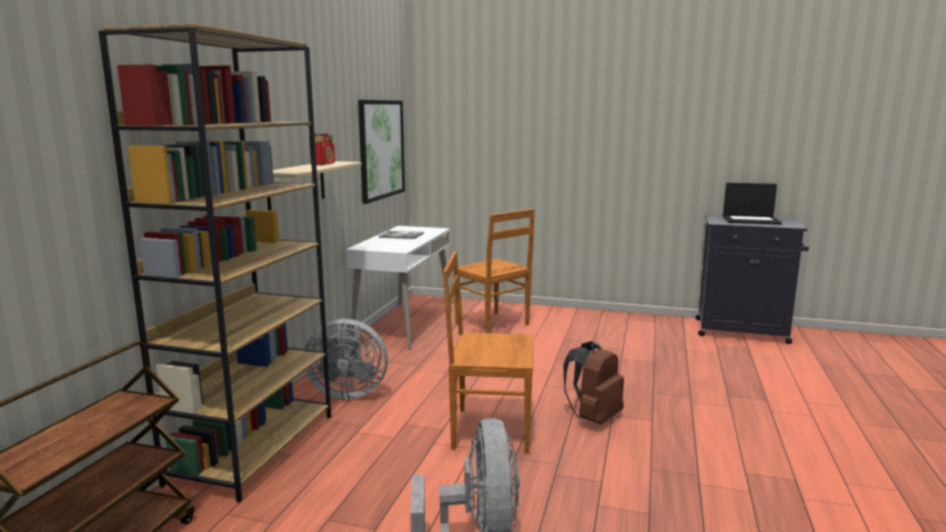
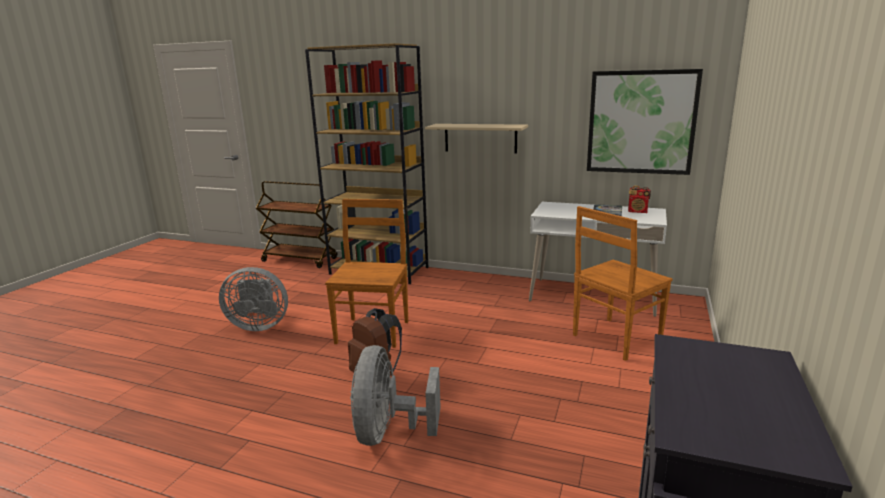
camera: 95 degrees right, 5 degrees up
grey fan [305,319,388,399] -> grey fan moved to [350,345,441,446]
radio [309,132,335,165] -> radio moved to [628,186,651,213]
laptop [723,183,782,225] -> none

